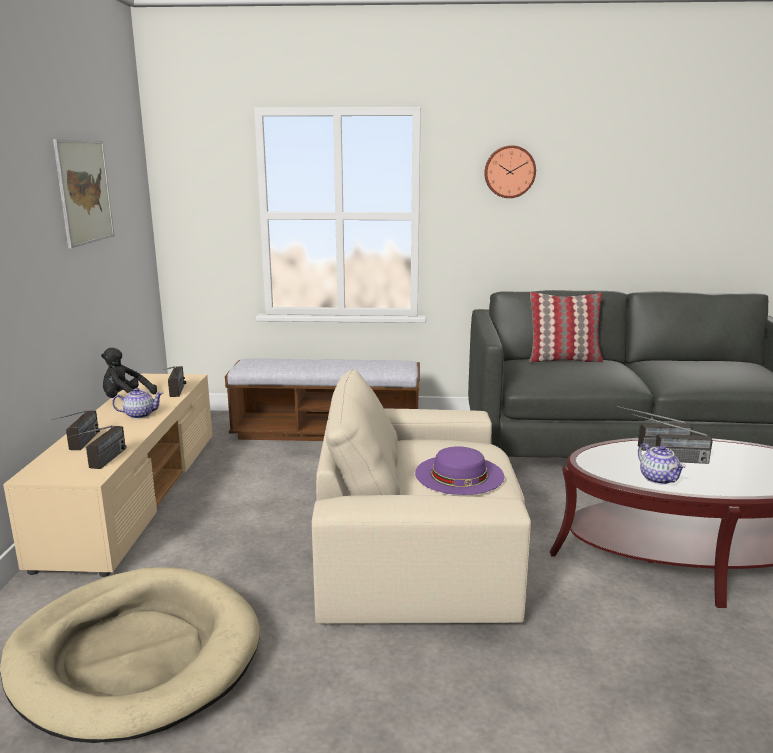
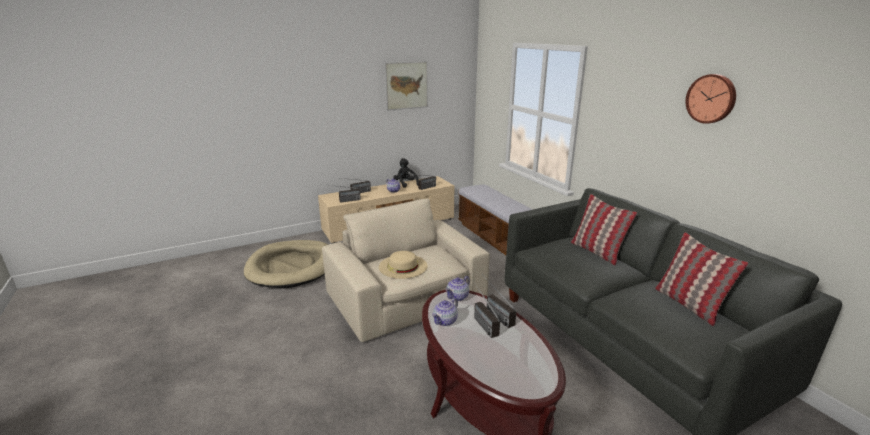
camera: 60 degrees right, 5 degrees up
purple hat [415,446,504,495] -> beige hat [379,251,428,279]
wall clock [484,145,536,198] -> wall clock moved to [685,74,736,124]
none -> teapot [445,276,470,301]
none -> pillow [655,232,748,326]

